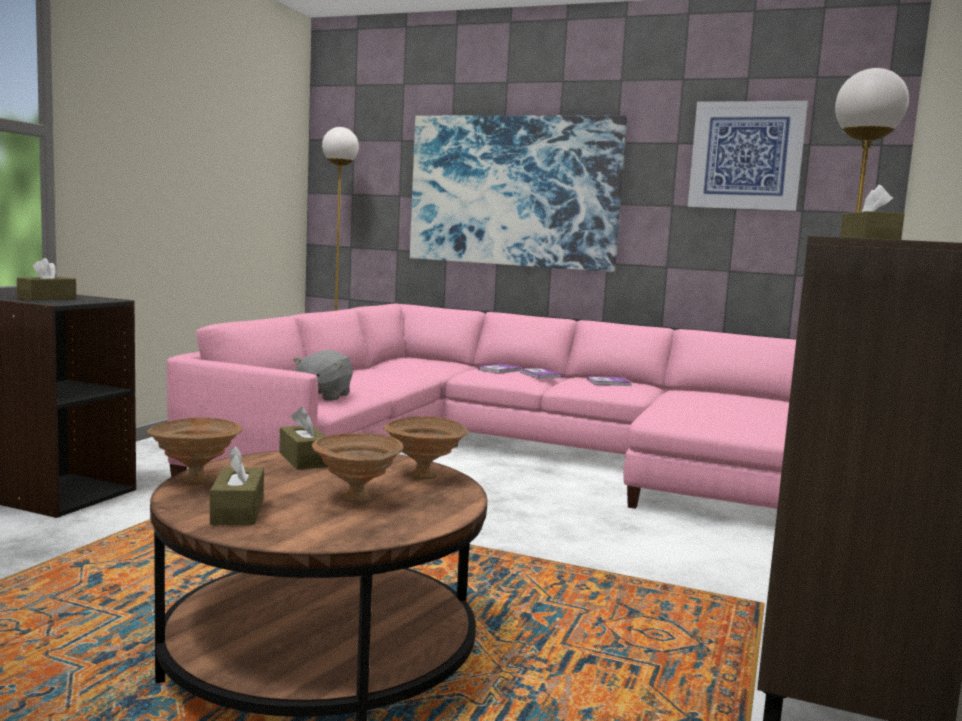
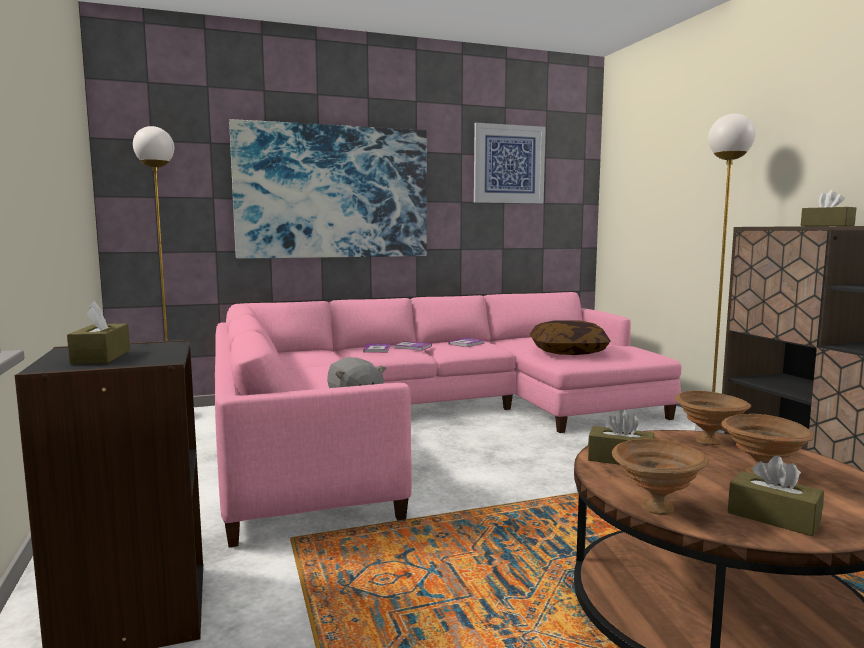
camera: 40 degrees left, 0 degrees up
none -> pillow [530,320,611,355]

